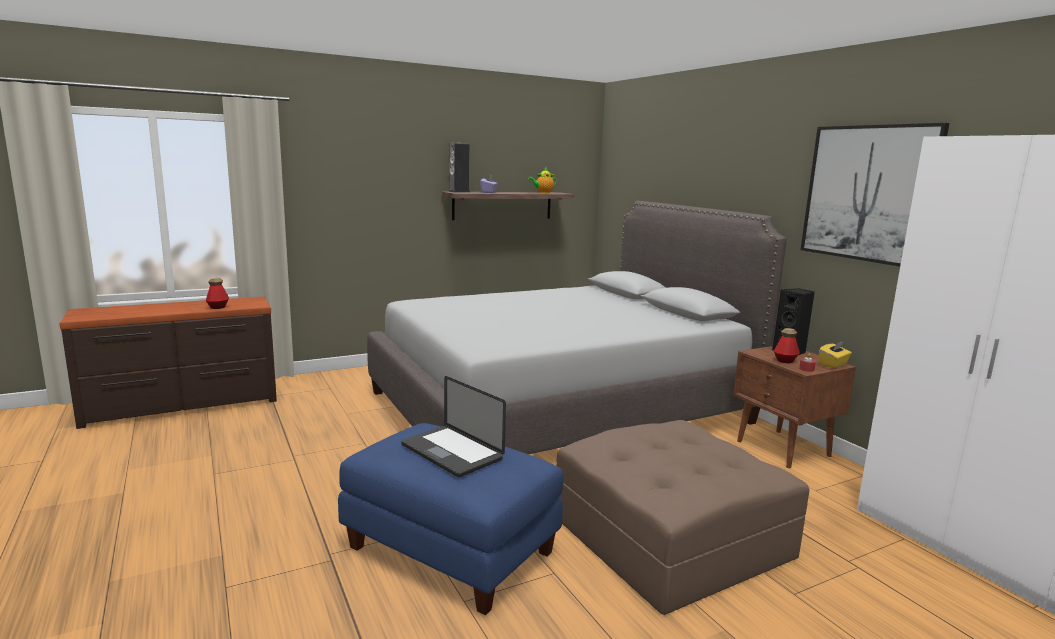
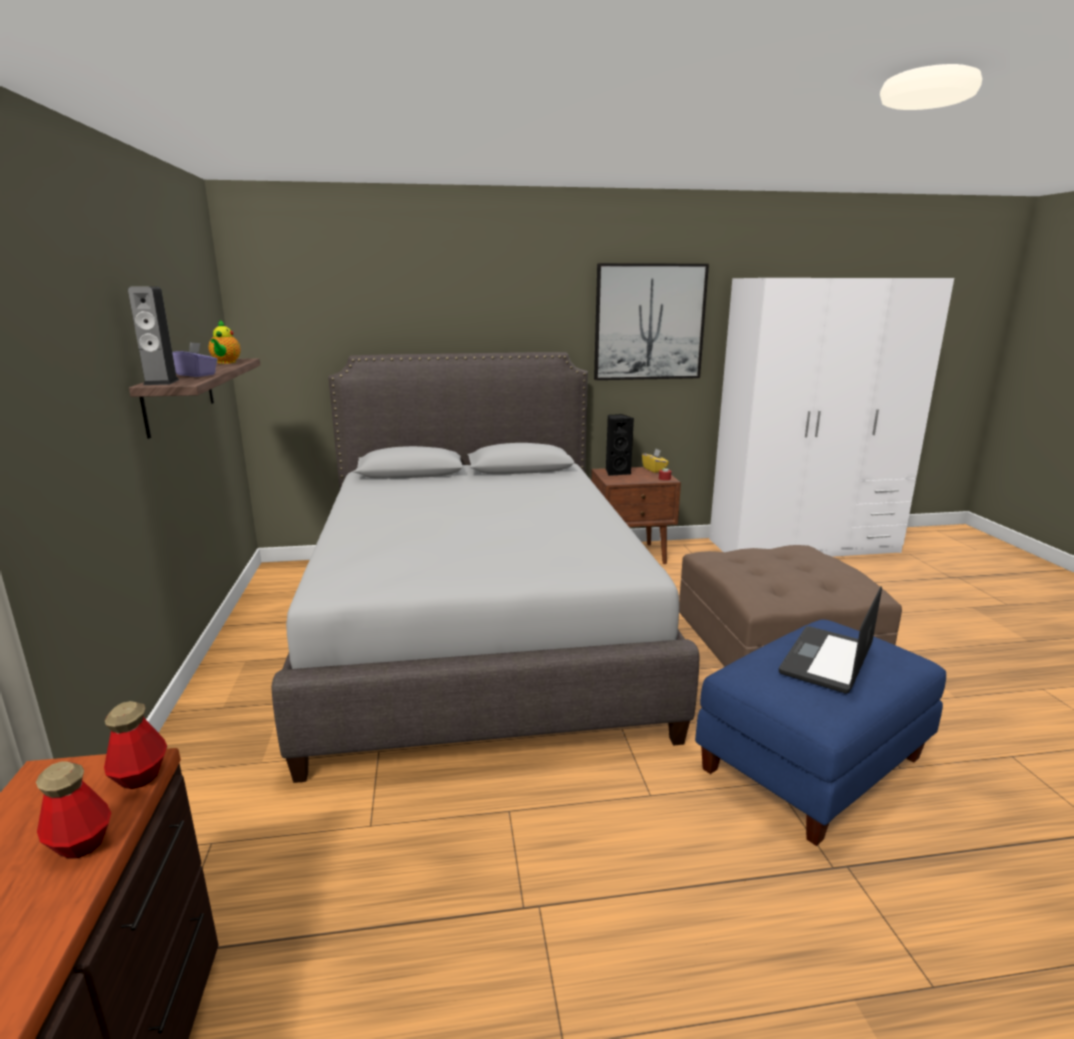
camera: 70 degrees left, 5 degrees up
laptop [401,376,506,477] -> laptop turned 150 degrees clockwise [779,587,882,693]
bottle [774,328,800,363] -> bottle moved to [104,701,167,789]

